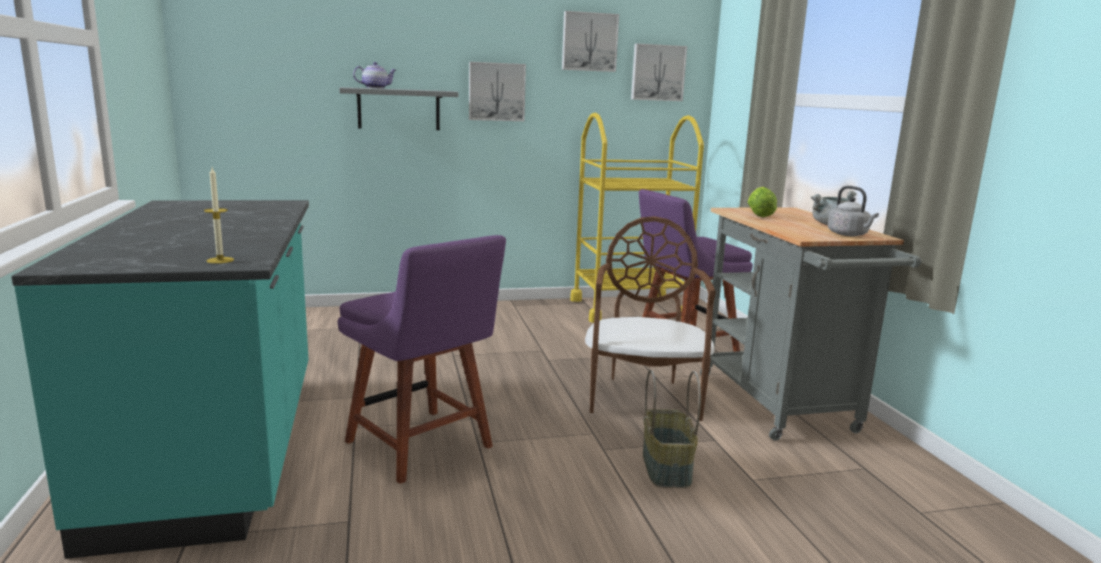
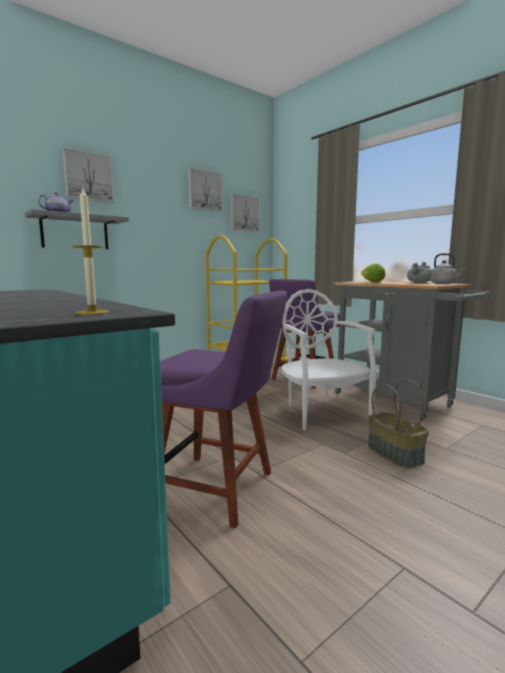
camera: 25 degrees left, 5 degrees down
picture [469,62,526,121] -> picture moved to [62,148,114,203]
brown chair [585,216,716,421] -> white chair [281,289,376,431]

